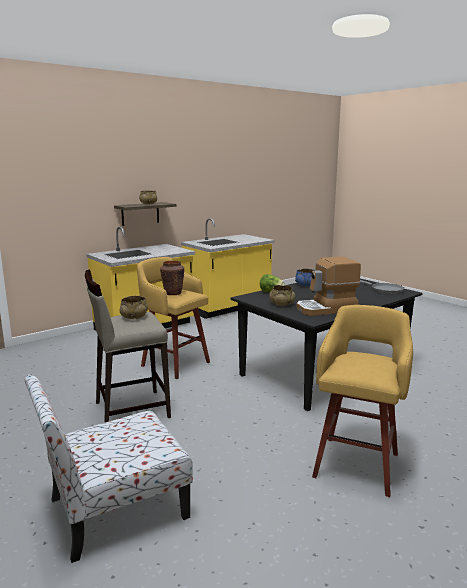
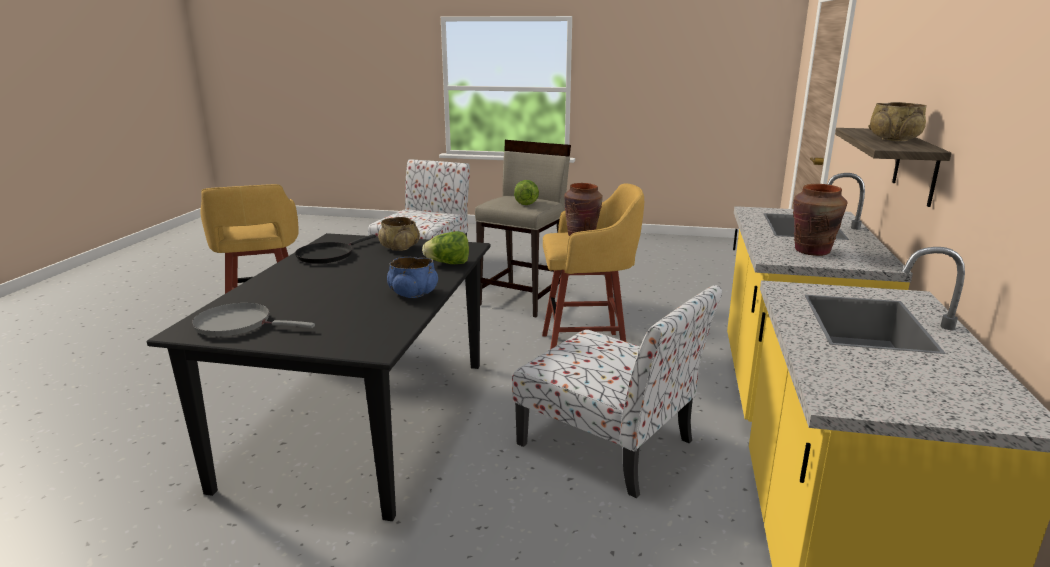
camera: 140 degrees right, 5 degrees up
beige bowl [120,296,148,319] -> lettuce [514,180,539,205]
coffee machine [296,257,361,316] -> black frying pan [295,234,376,264]
none -> chair [512,285,722,498]
none -> brown vase [793,184,847,256]

